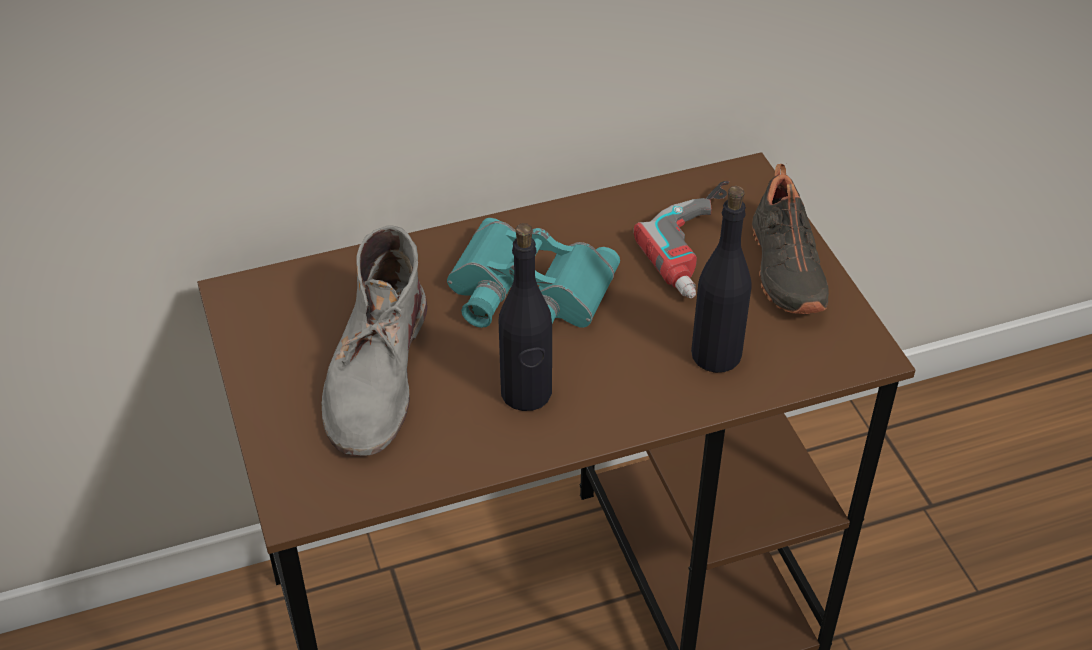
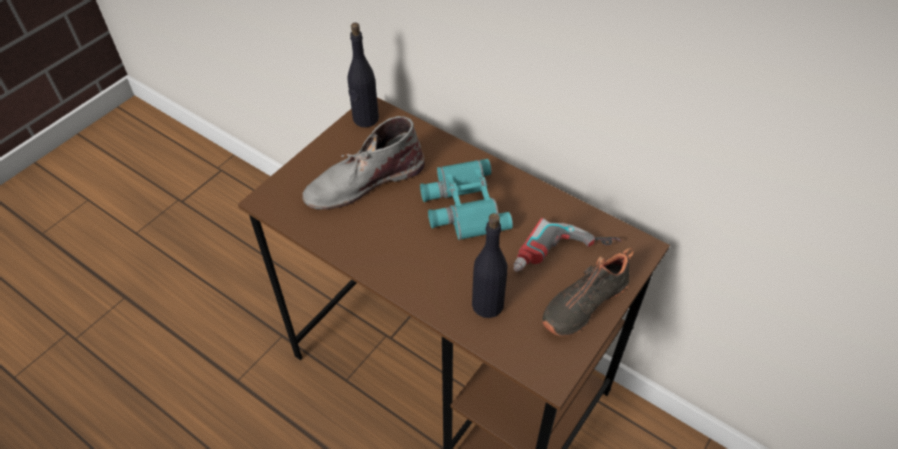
camera: 55 degrees right, 5 degrees up
black bottle [499,223,552,411] -> black bottle moved to [348,23,379,127]

